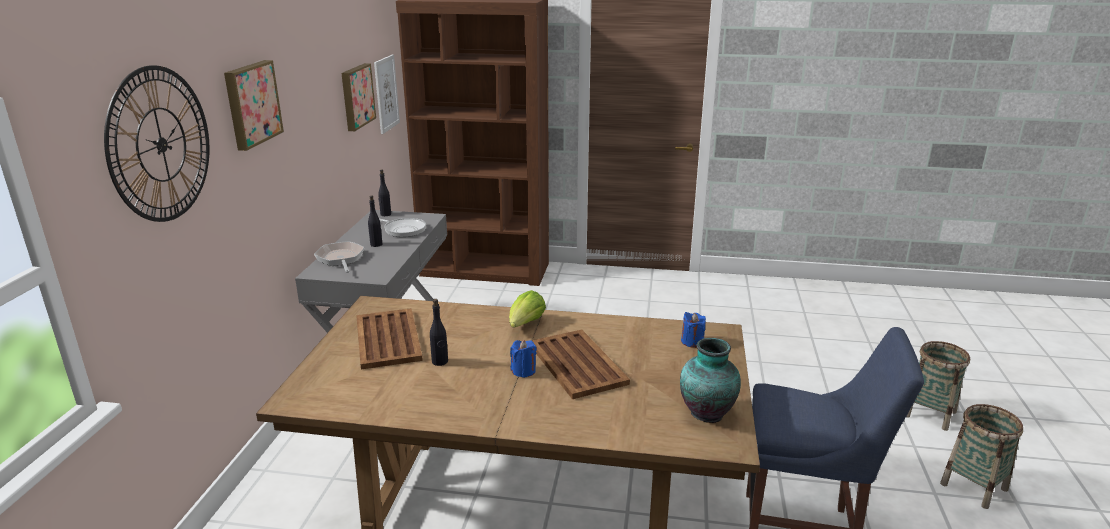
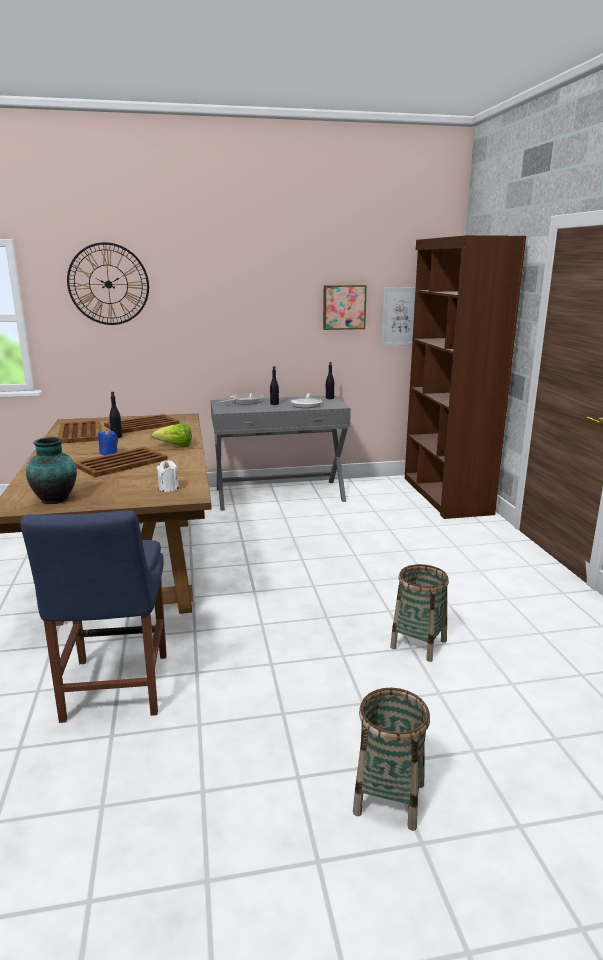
camera: 70 degrees right, 5 degrees down
picture [224,60,284,151] -> none
blue candle [681,312,706,348] -> white candle [156,460,179,492]
basket [940,404,1023,509] -> basket moved to [390,564,449,662]
none -> brown tray [58,421,100,444]

